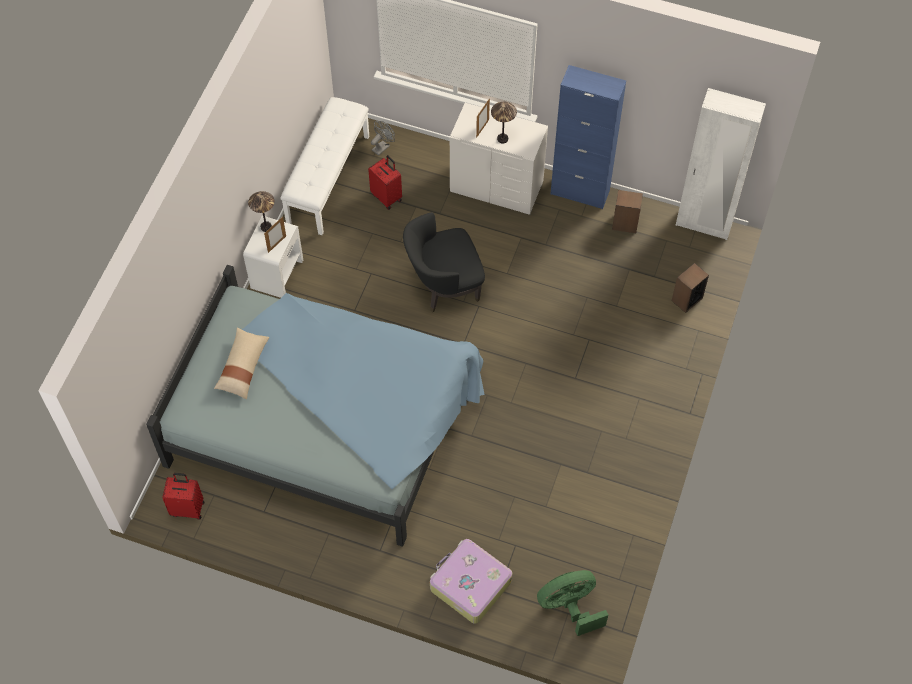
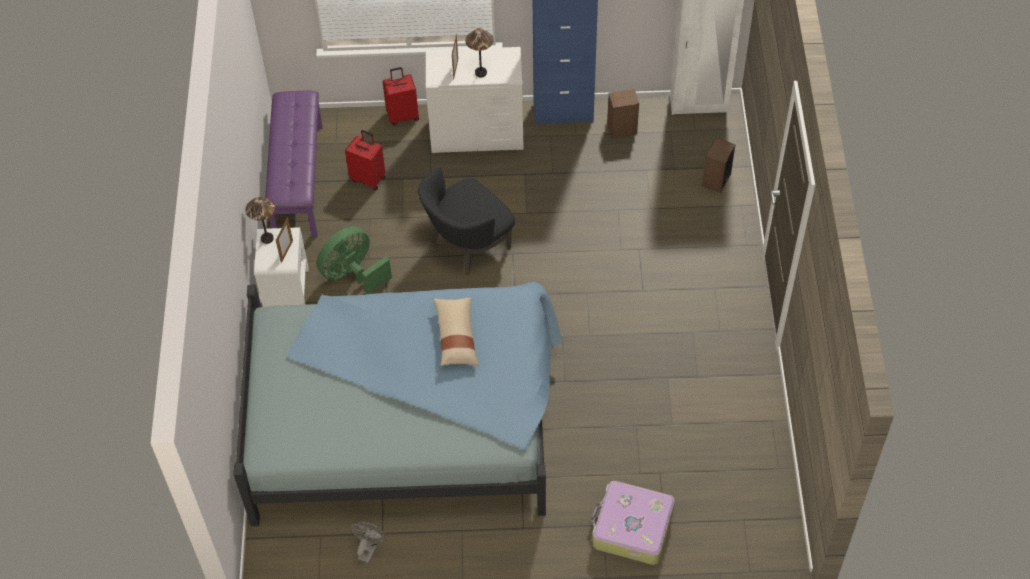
camera: 20 degrees left, 5 degrees down
red suitcase [162,473,204,520] -> red suitcase moved to [383,67,419,125]
beige pillow [214,328,269,399] -> beige pillow moved to [434,298,479,366]
white bench [280,97,369,235] -> purple bench [265,91,323,238]
grey fan [371,121,395,156] -> grey fan moved to [351,521,386,563]
green fan [537,570,608,636] -> green fan moved to [317,226,392,294]

